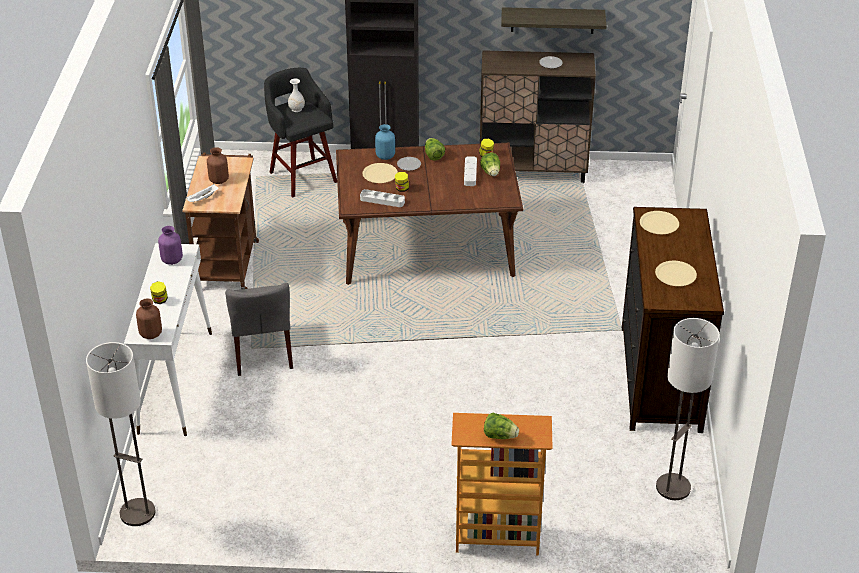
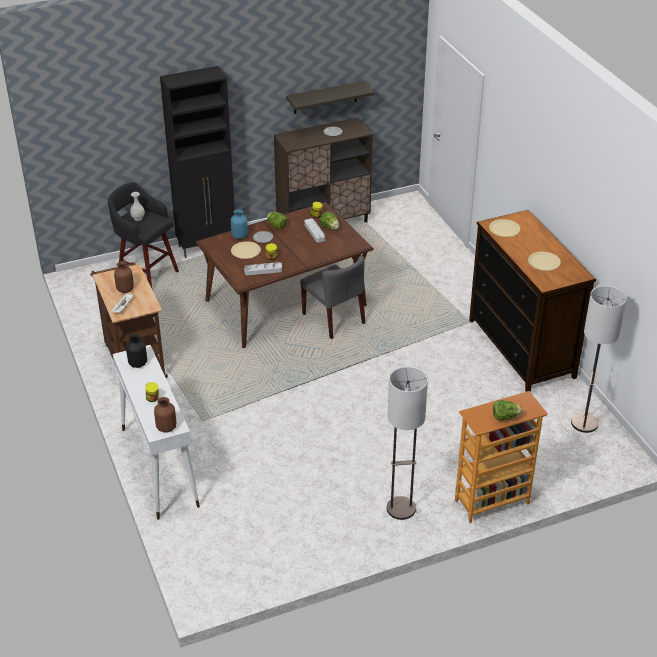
camera: 25 degrees left, 0 degrees up
floor lamp [86,342,155,526] -> floor lamp moved to [387,366,428,520]
purple vase [158,226,183,265] -> black vase [126,334,147,368]
grey chair [225,283,293,376] -> grey chair moved to [300,256,365,339]

